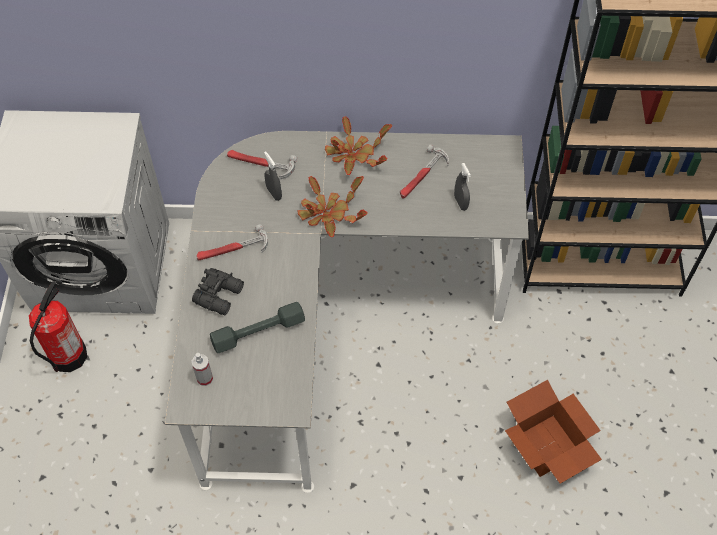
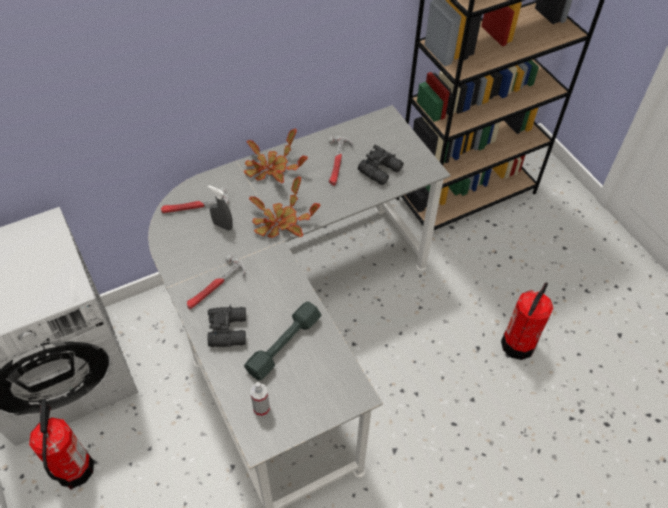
camera: 30 degrees left, 5 degrees down
grey spray bottle [454,163,471,211] -> black binoculars [358,144,403,185]
cardboard box [505,380,602,484] -> fire extinguisher [501,283,553,360]

